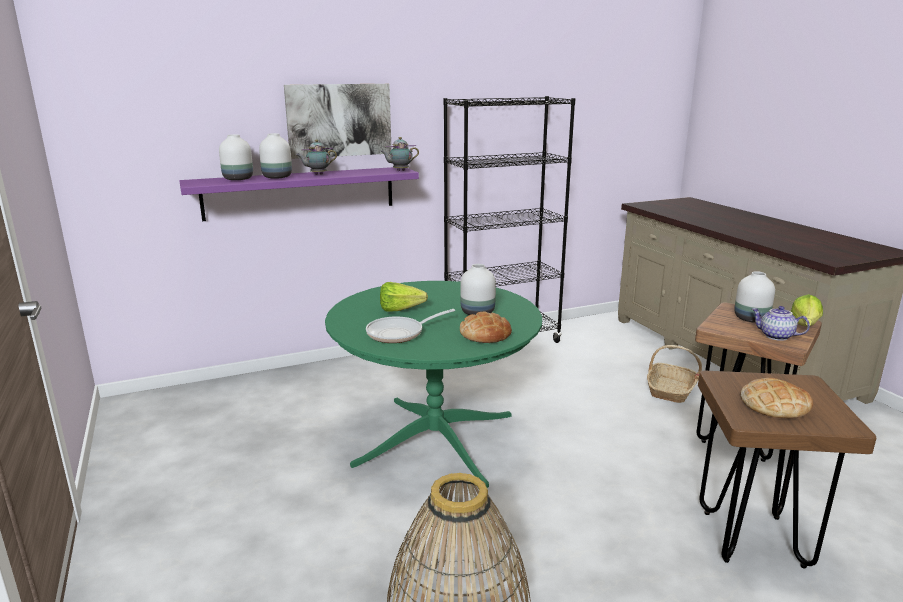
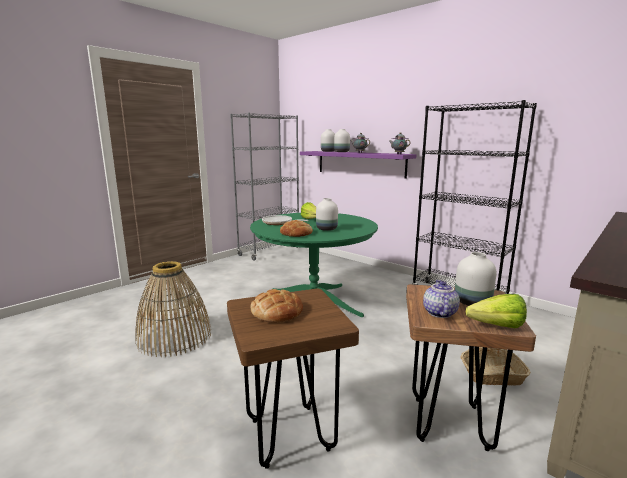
camera: 65 degrees right, 5 degrees down
picture [284,84,392,159] -> none
none -> grey bookcase [230,113,299,261]

